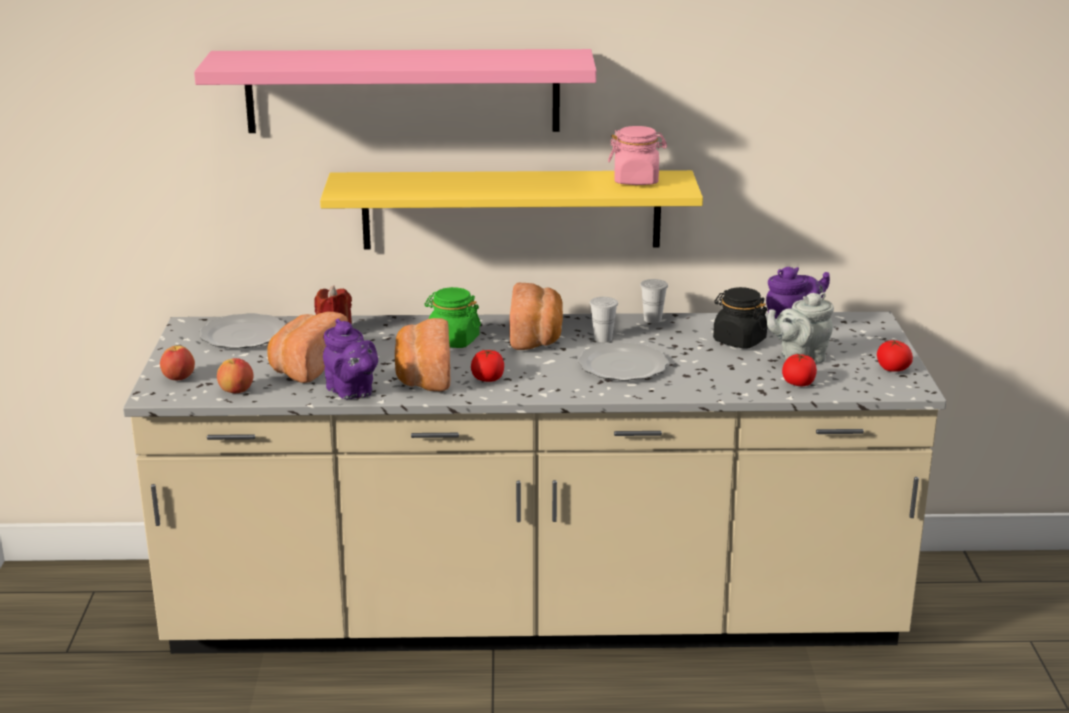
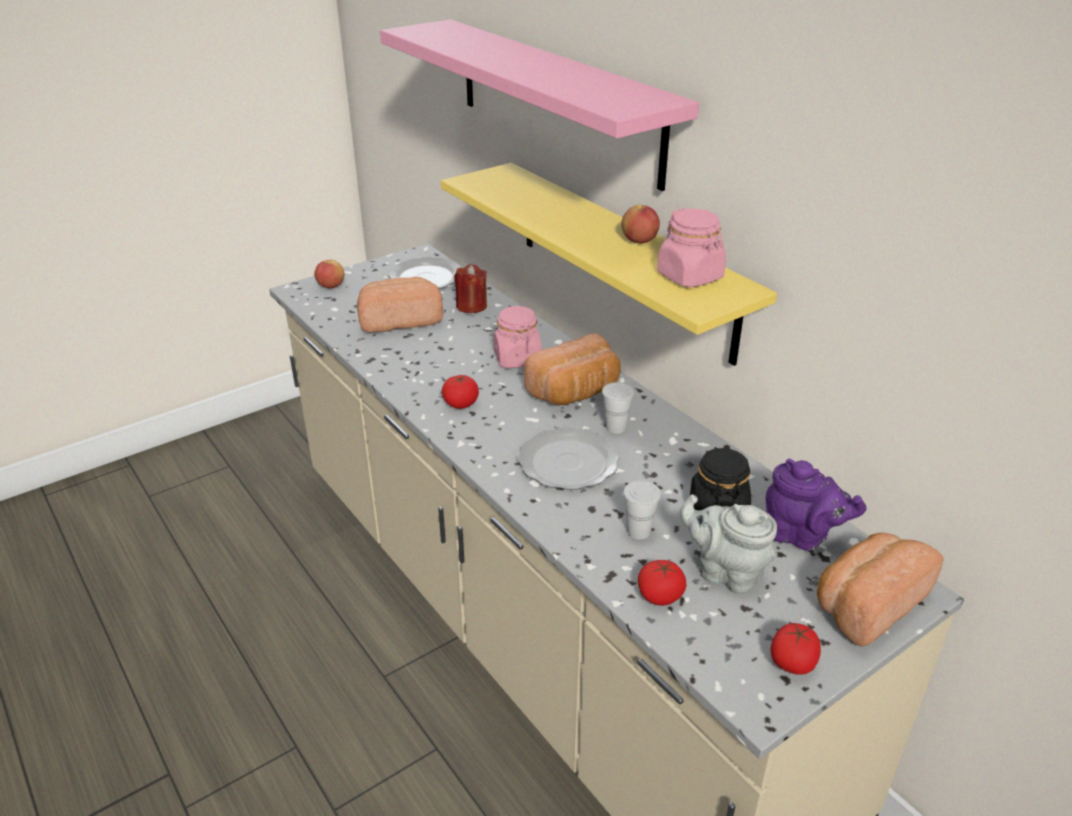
camera: 55 degrees right, 10 degrees up
apple [217,358,253,393] -> apple moved to [621,205,660,244]
purple teapot [323,319,378,399] -> none
bread [395,318,450,391] -> bread moved to [817,533,944,647]
green jar [424,287,481,348] -> pink jar [493,306,542,368]
white cup [640,279,668,323] -> white cup moved to [623,480,661,539]

